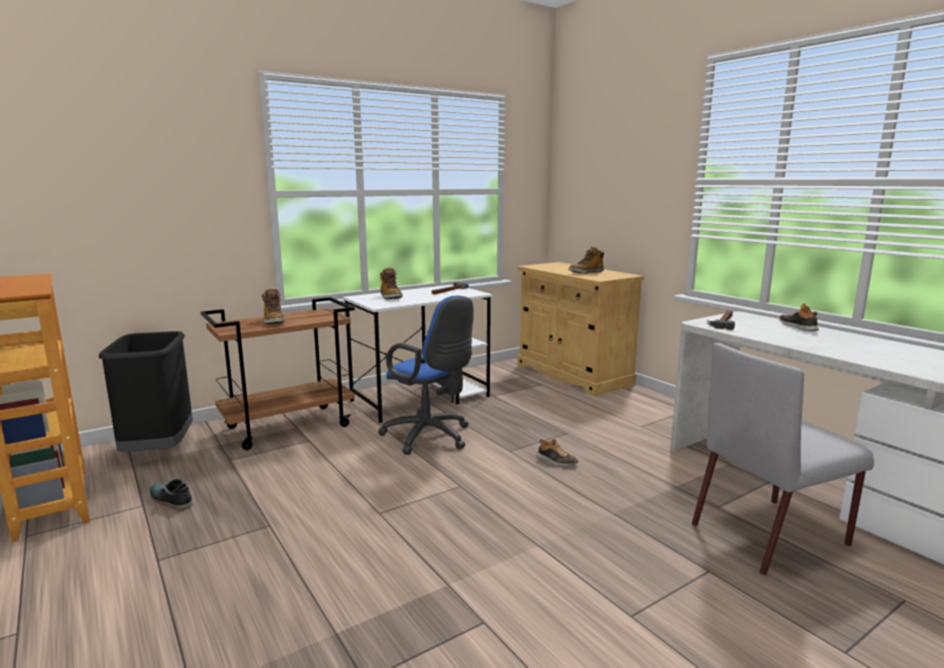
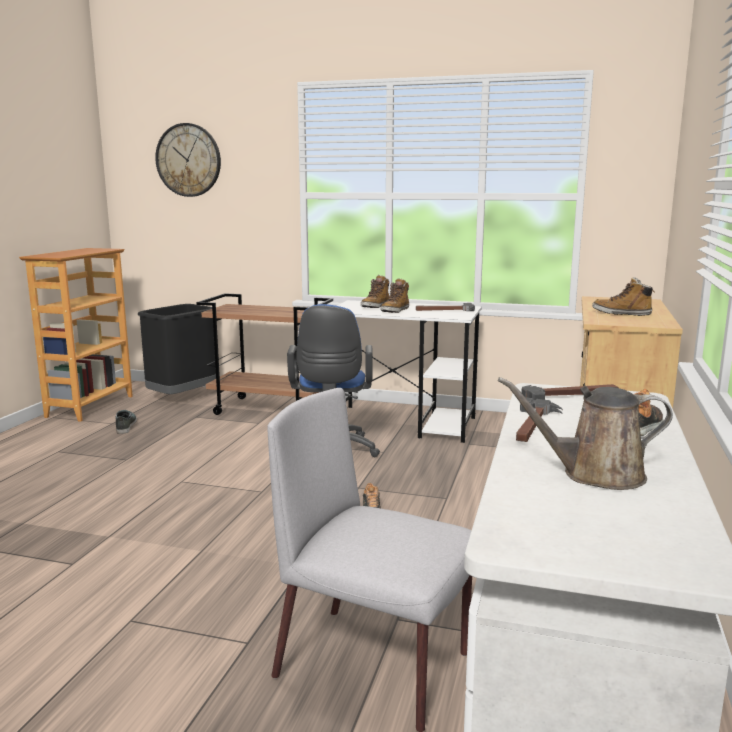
camera: 50 degrees right, 0 degrees up
boot [262,288,285,324] -> boot moved to [380,278,409,313]
none -> wall clock [155,123,221,197]
none -> brown watering can [498,377,673,490]
none -> hammer [516,397,563,442]

